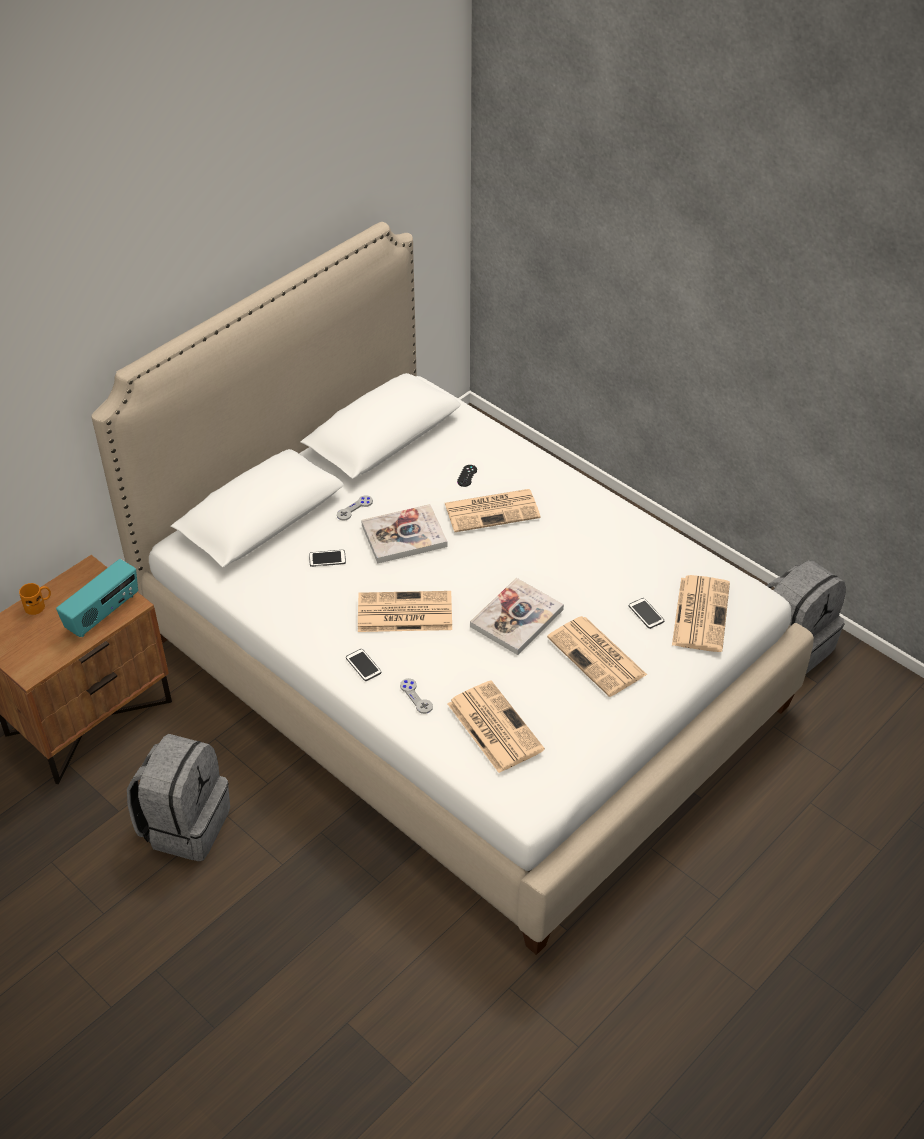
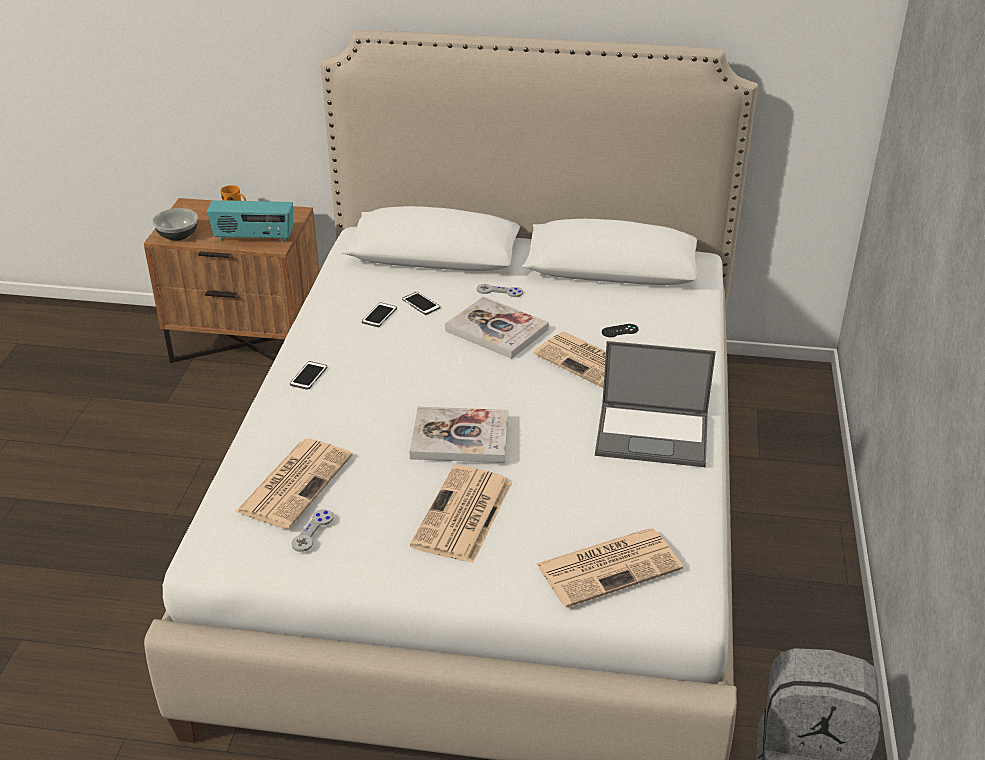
camera: 55 degrees right, 10 degrees down
grey backpack [127,734,230,862] -> none
newspaper [358,591,452,632] -> none
grey game controller [400,678,433,714] -> grey game controller moved to [291,509,334,552]
phone [629,598,664,629] -> phone moved to [362,302,397,327]
none -> bowl [152,208,198,241]
none -> laptop [595,341,716,467]

